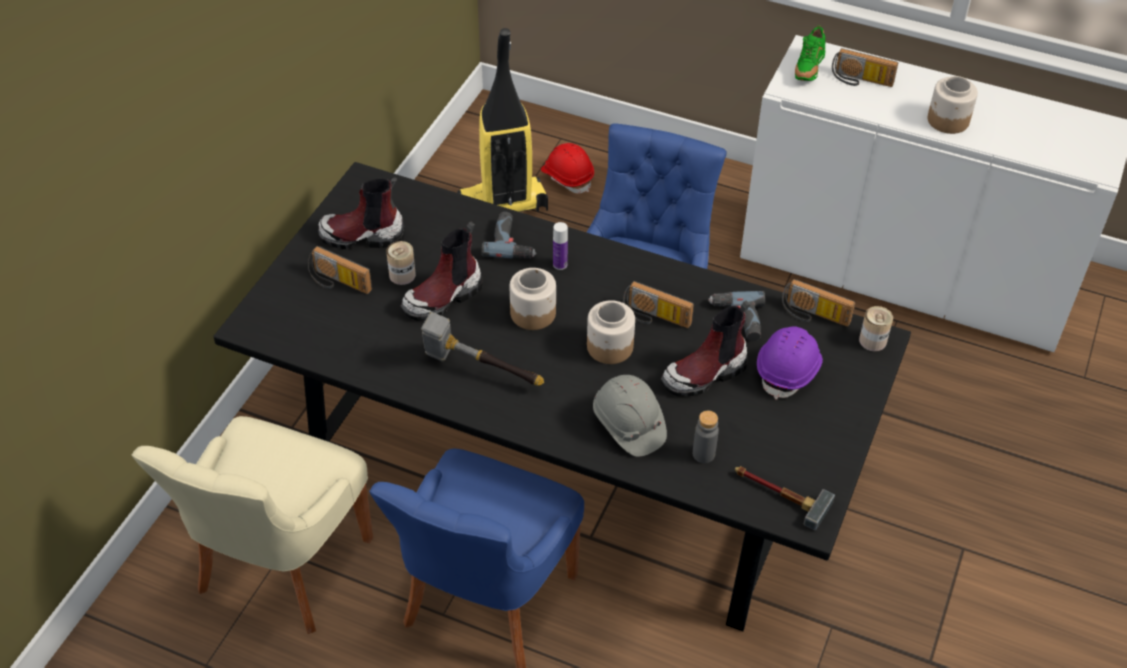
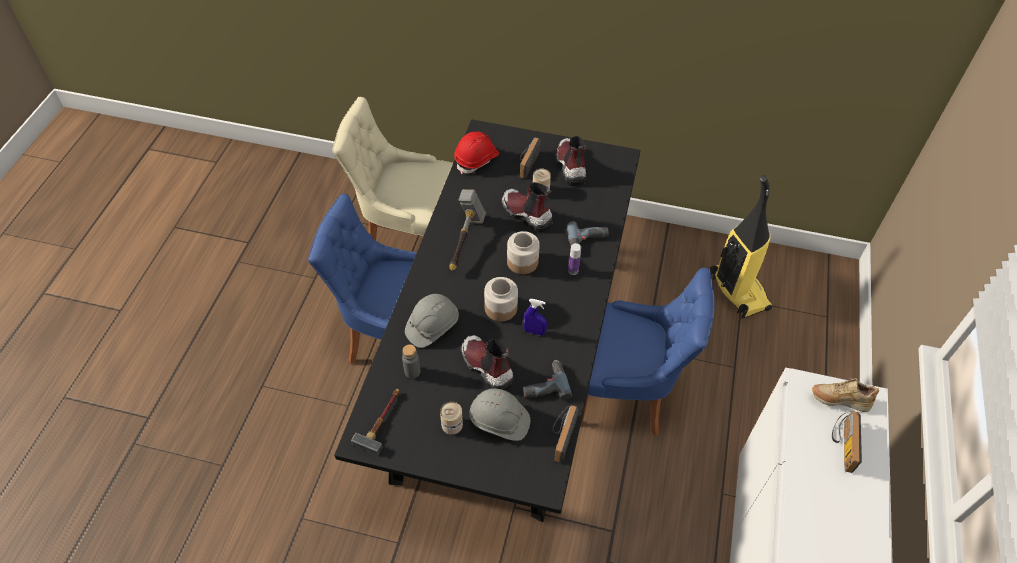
camera: 80 degrees right, 5 degrees up
red hard hat [541,143,594,193] -> red hard hat moved to [454,131,499,174]
radio [623,281,694,328] -> blue spray bottle [523,299,547,336]
purple hard hat [757,326,823,400] -> grey hard hat [470,389,530,441]
green shoe [795,25,825,81] -> beige shoe [812,378,879,412]
can [859,306,893,351] -> can moved to [440,402,463,435]
jar [928,76,978,134] -> none

